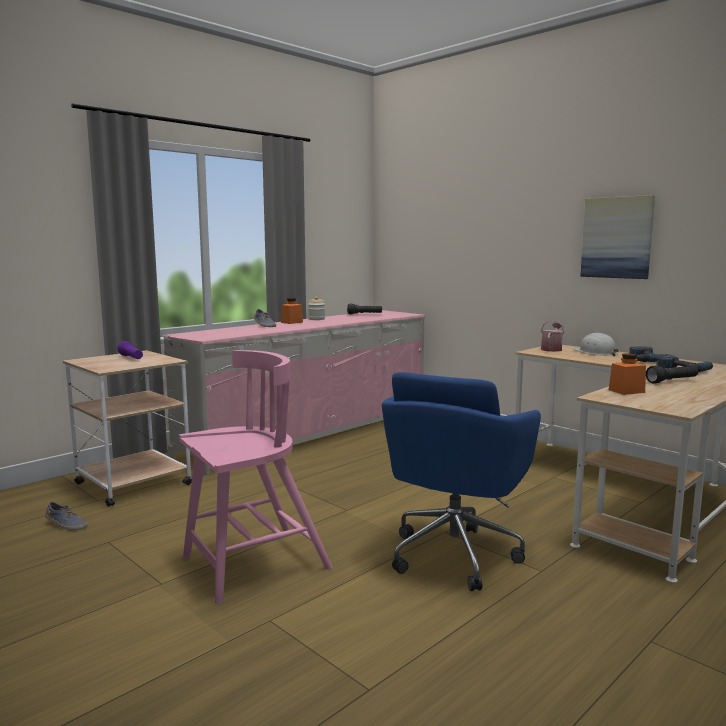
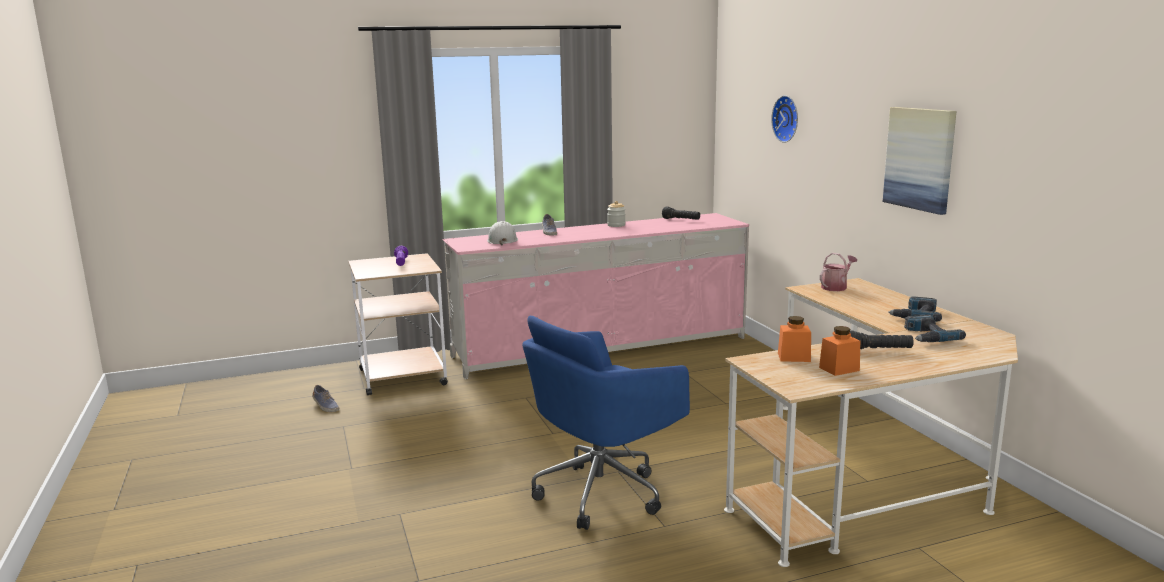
camera: 25 degrees right, 5 degrees up
pink chair [179,350,333,604] -> none
orange jar [281,298,303,324] -> orange jar moved to [819,326,860,376]
white hard hat [573,333,618,356] -> white hard hat moved to [487,221,518,245]
none -> wall clock [771,95,798,143]

